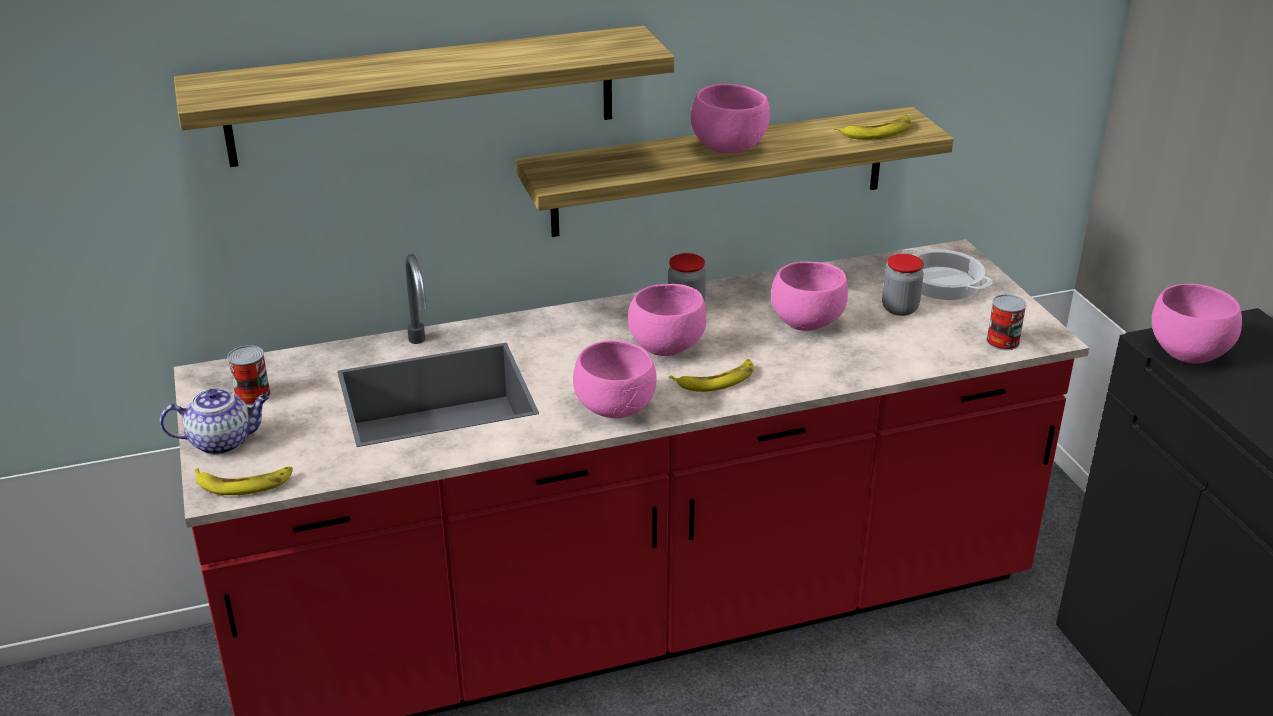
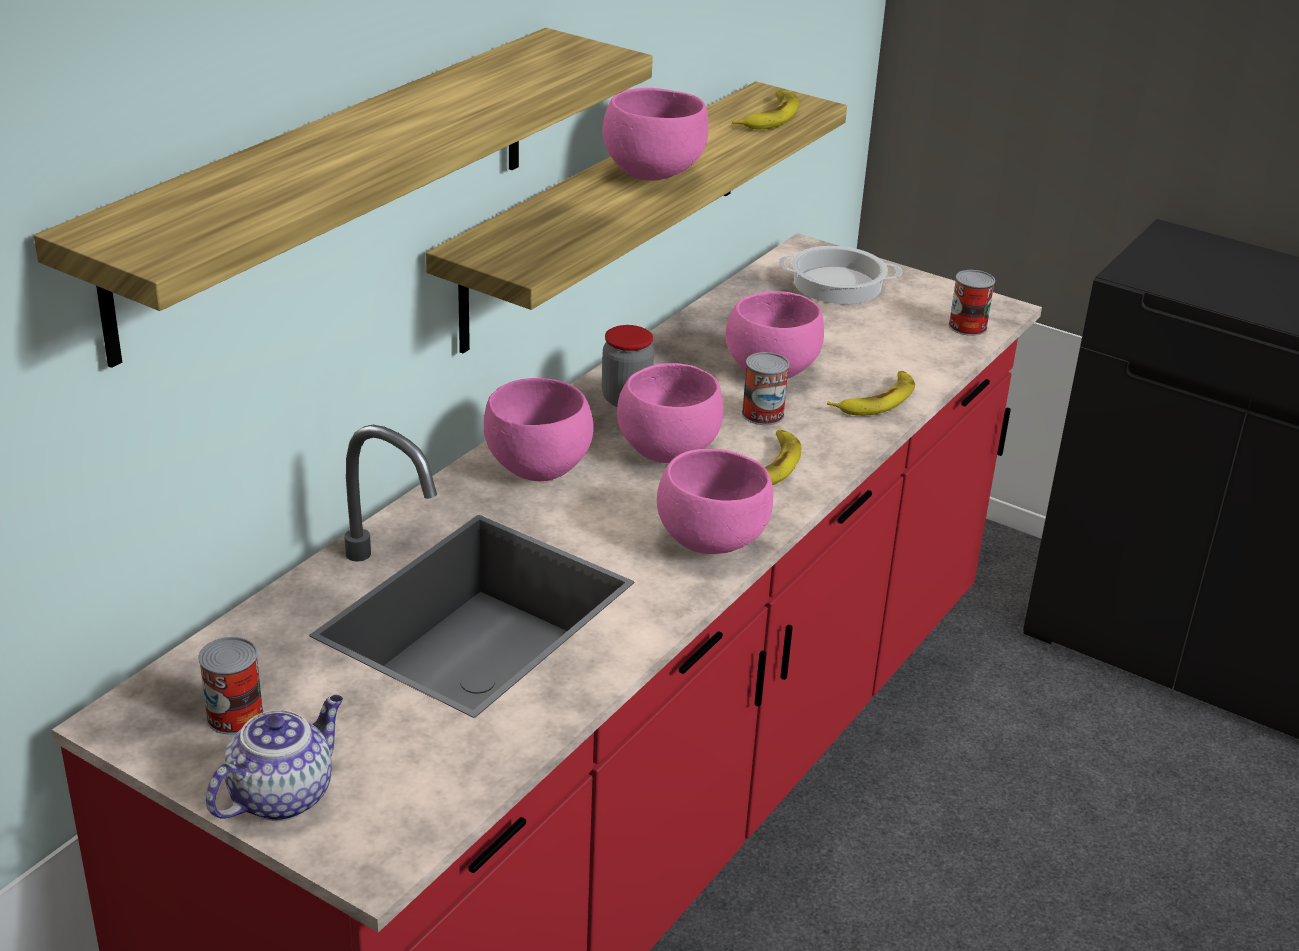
camera: 40 degrees left, 0 degrees up
banana [194,466,293,495] -> banana moved to [827,371,915,416]
jar [882,254,924,316] -> none
pink bowl [1152,284,1242,364] -> pink bowl moved to [484,378,594,481]
none -> can [742,352,789,425]

